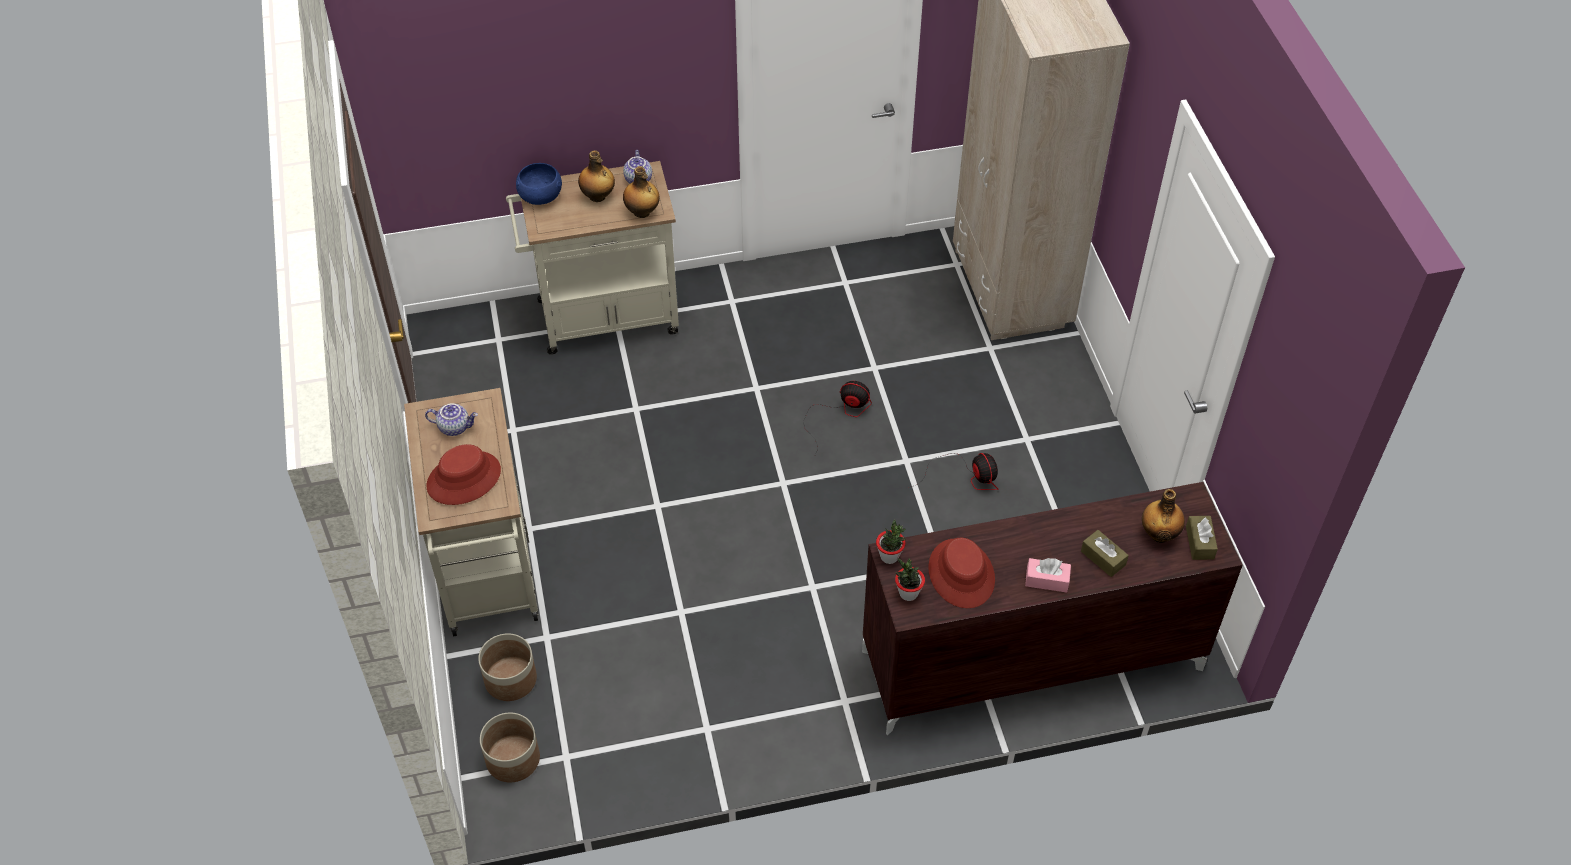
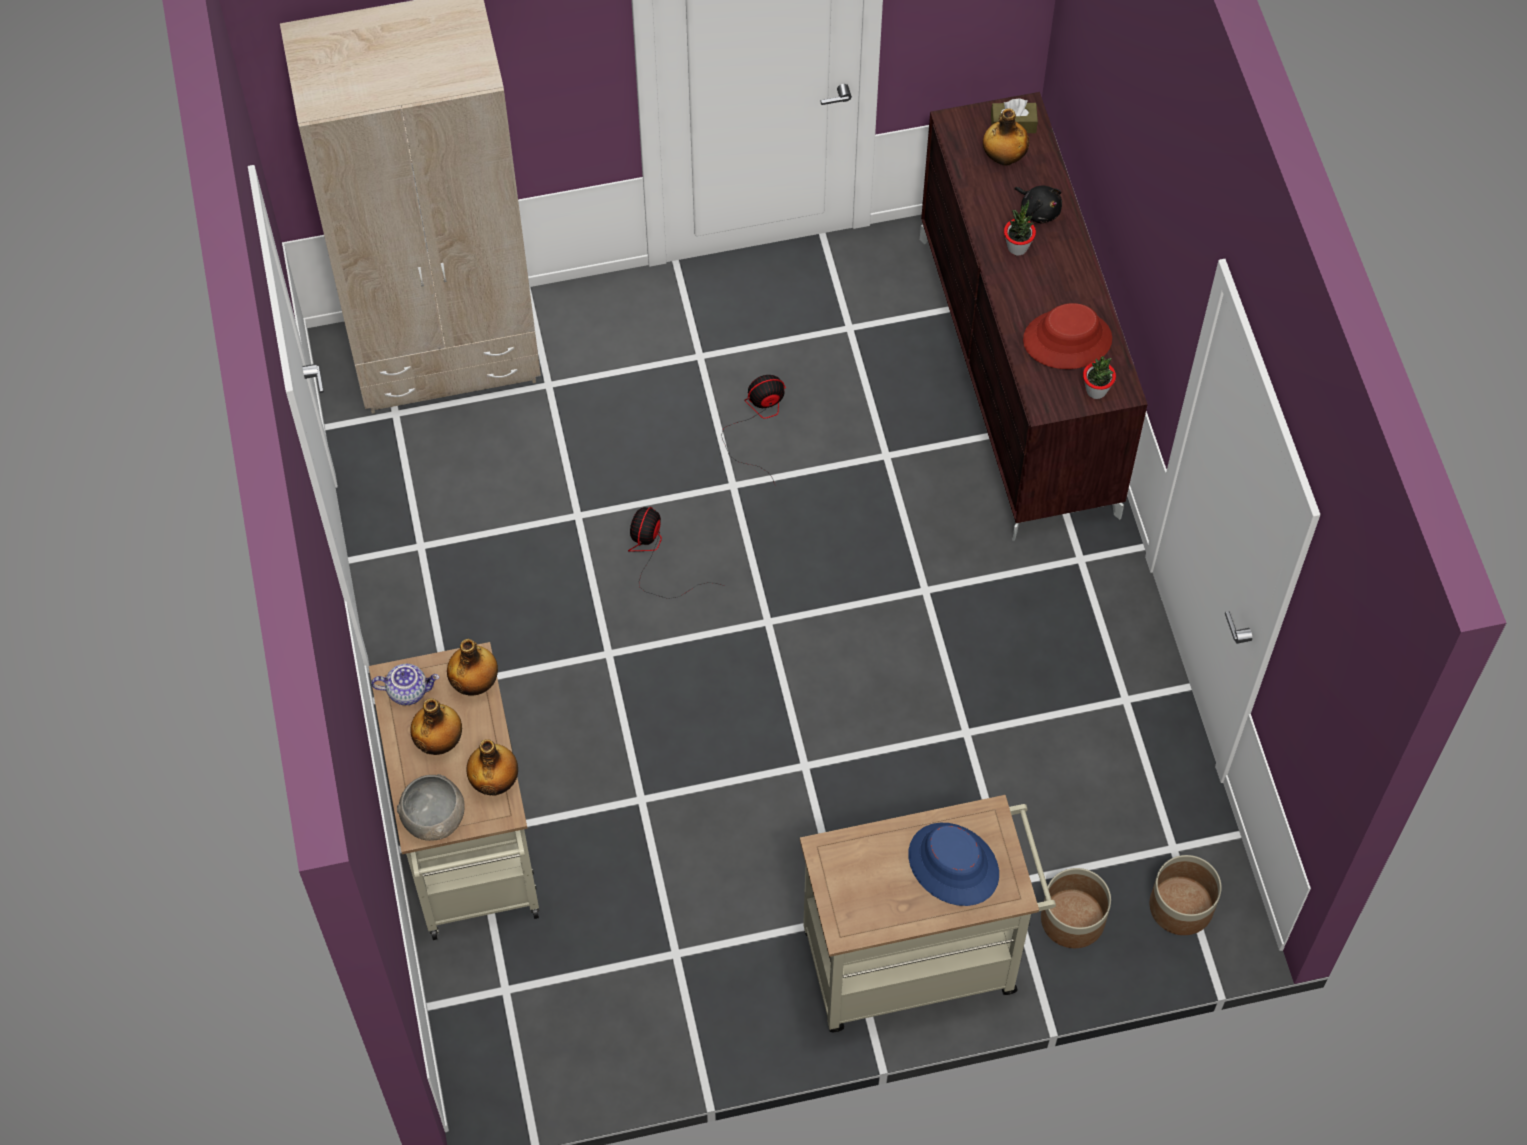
camera: 90 degrees left, 10 degrees up
teapot [425,403,478,436] -> none
red hat [427,444,501,505] -> blue hat [908,823,999,906]
blue bowl [516,163,562,205] -> grey bowl [397,774,465,841]
potted plant [876,519,906,564] -> potted plant moved to [1004,200,1036,255]
pink tissue box [1025,558,1071,592] -> none
brown tissue box [1081,530,1129,577] -> black plush toy [1014,186,1062,224]
none -> bottle [467,739,518,795]

